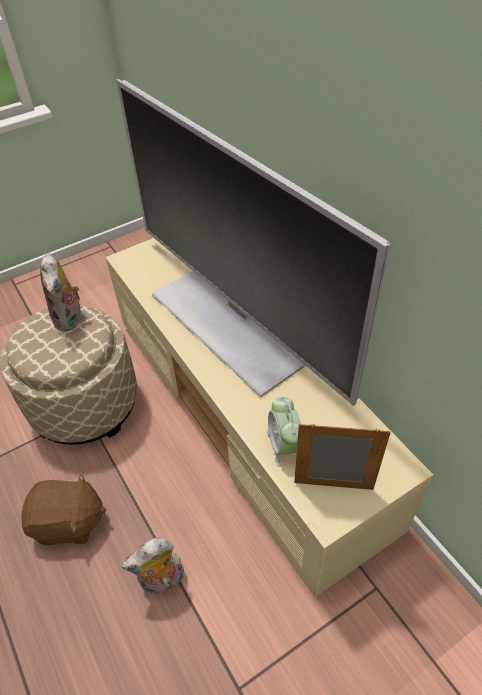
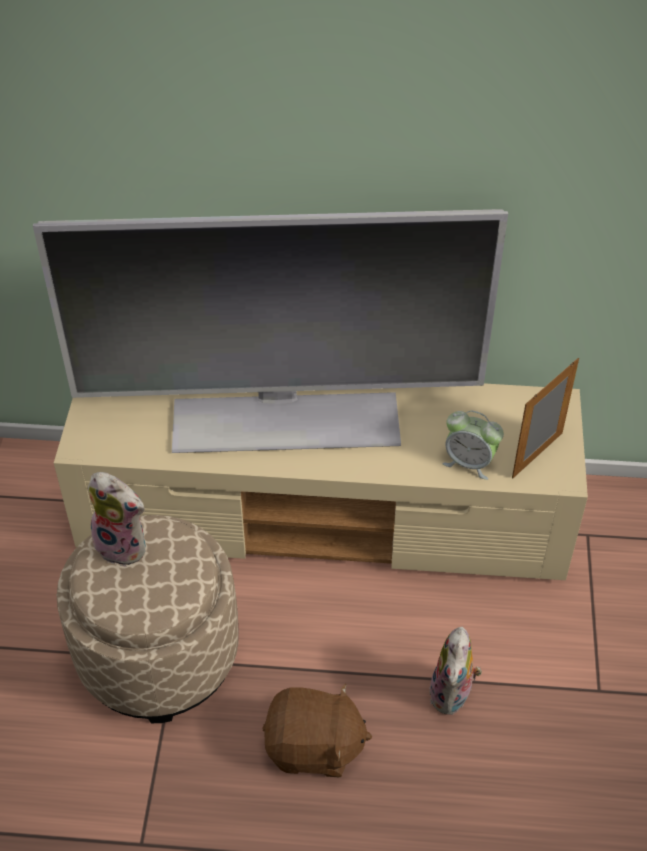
camera: 55 degrees left, 0 degrees up
brown plush toy [21,472,106,545] -> brown plush toy turned 60 degrees clockwise [262,684,372,777]

